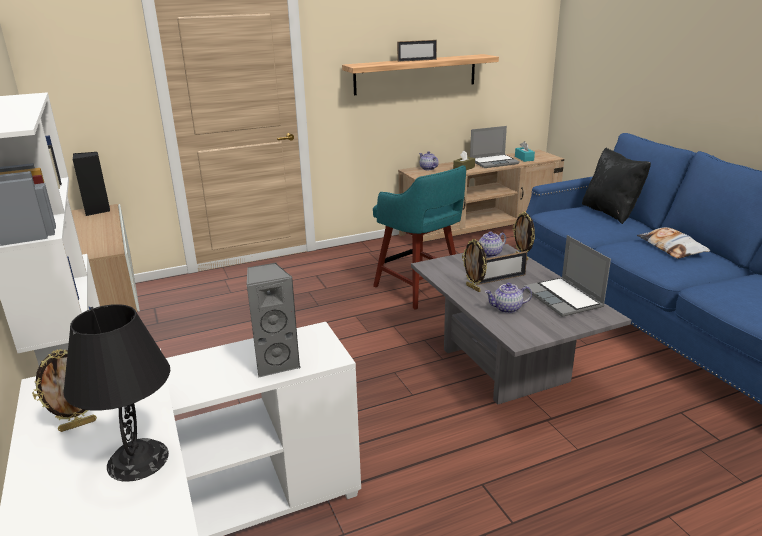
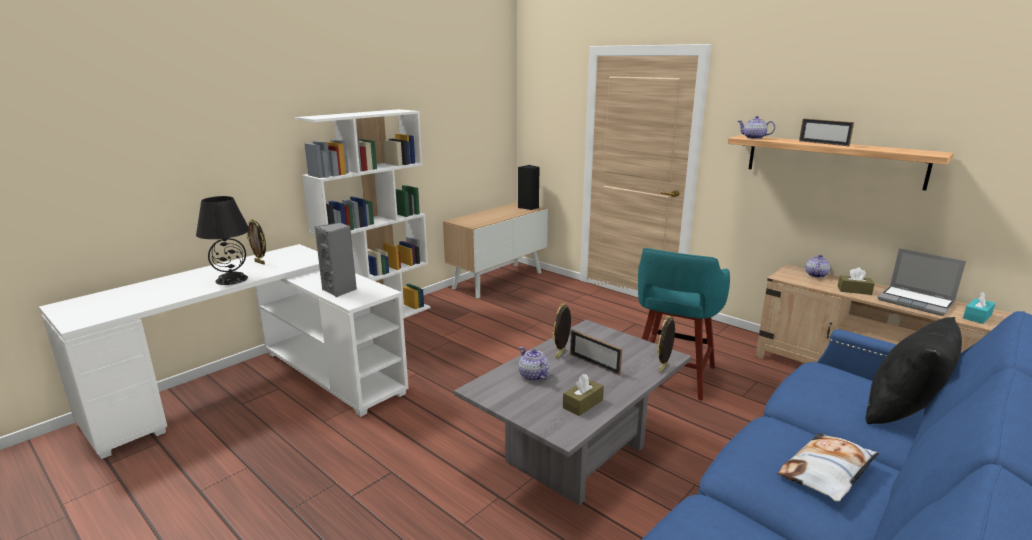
camera: 65 degrees right, 5 degrees down
teapot [478,232,506,257] -> teapot moved to [738,116,775,139]
laptop [524,235,611,317] -> brown tissue box [563,374,604,416]

